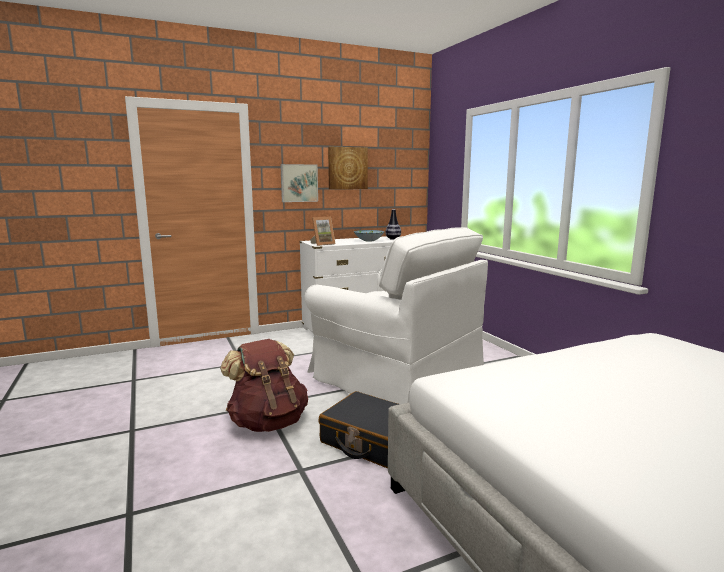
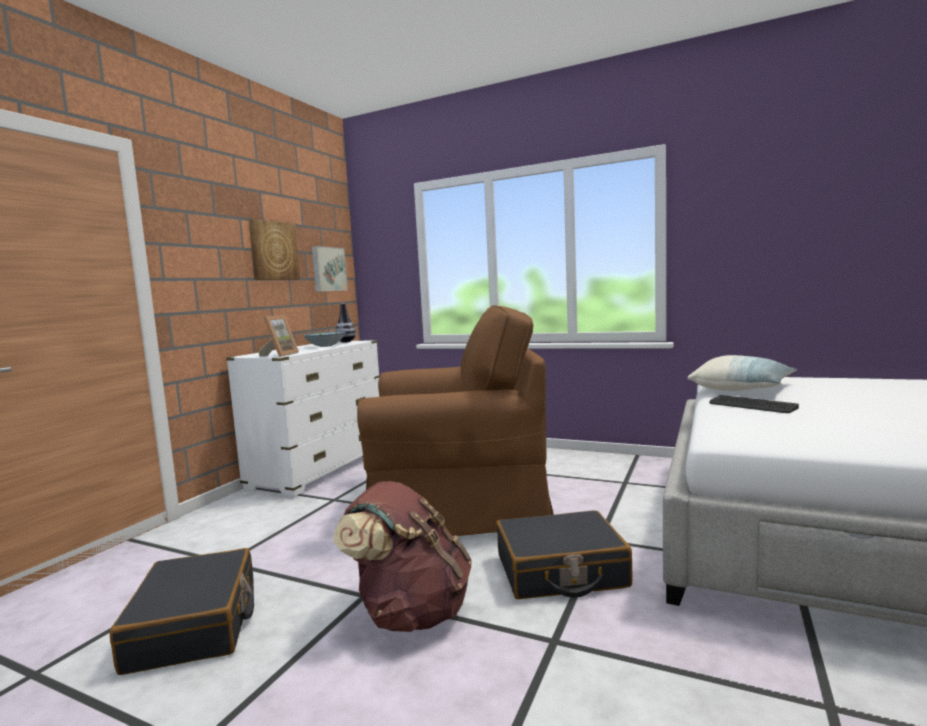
camera: 40 degrees left, 5 degrees down
picture [280,164,318,202] -> picture moved to [312,246,348,292]
white armchair [304,227,488,404] -> brown armchair [357,305,554,536]
none -> black suitcase [110,548,254,675]
none -> pillow [687,355,797,391]
none -> keyboard [709,395,799,413]

